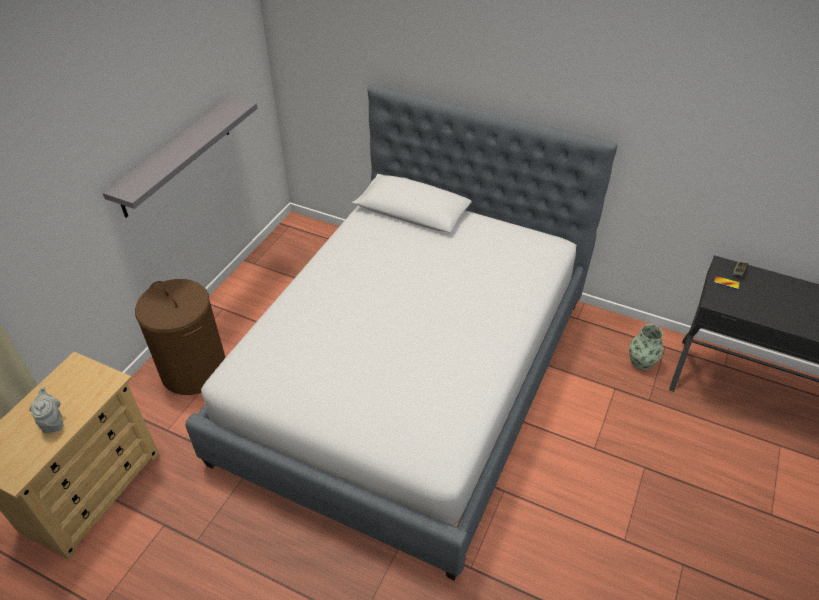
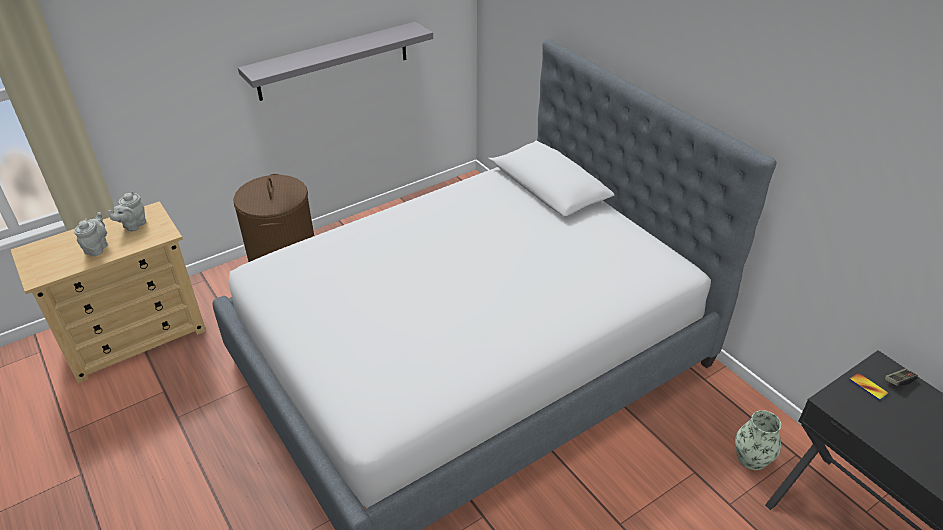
camera: 30 degrees right, 5 degrees down
none -> grey teapot [108,191,146,232]

